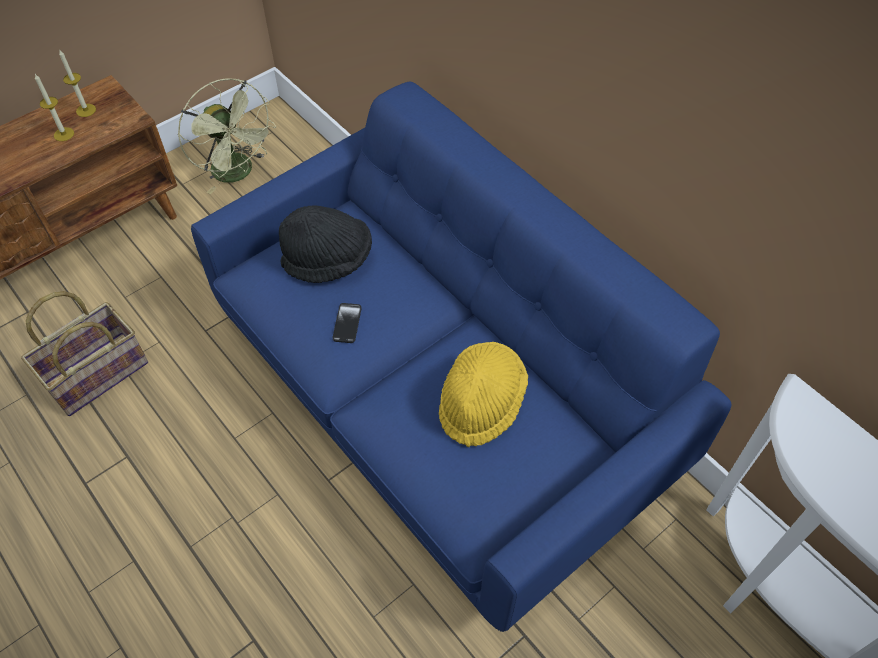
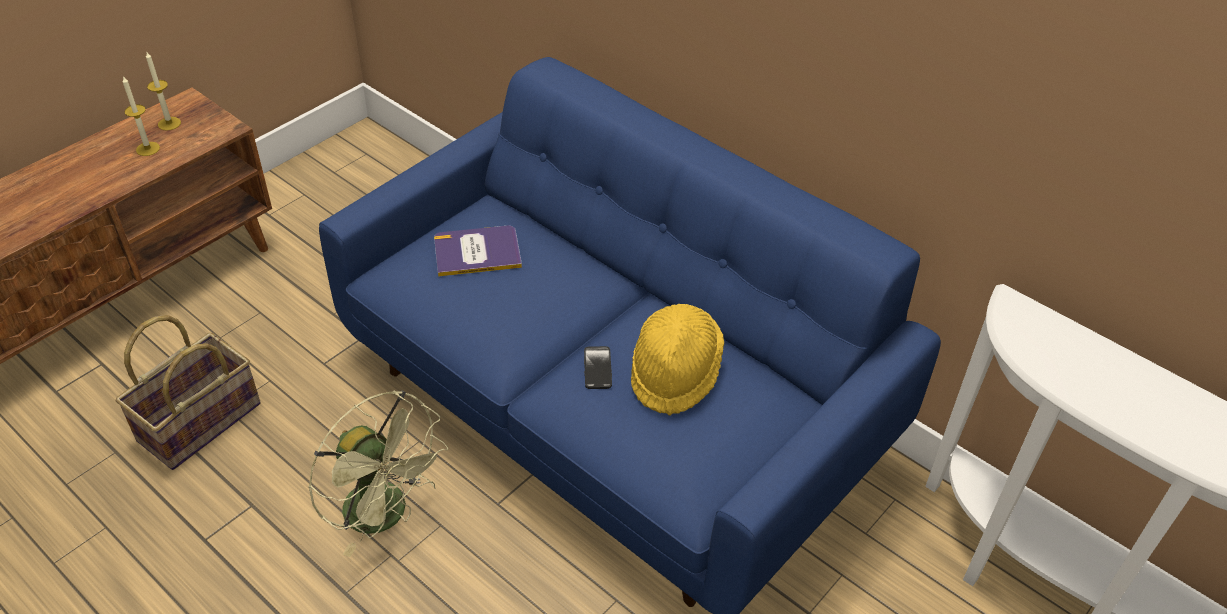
camera: 10 degrees left, 10 degrees down
green fan [178,78,276,194] -> green fan moved to [308,390,448,557]
black hat [279,206,372,283] -> book [434,226,522,277]
phone [333,303,362,343] -> phone moved to [584,346,612,389]

